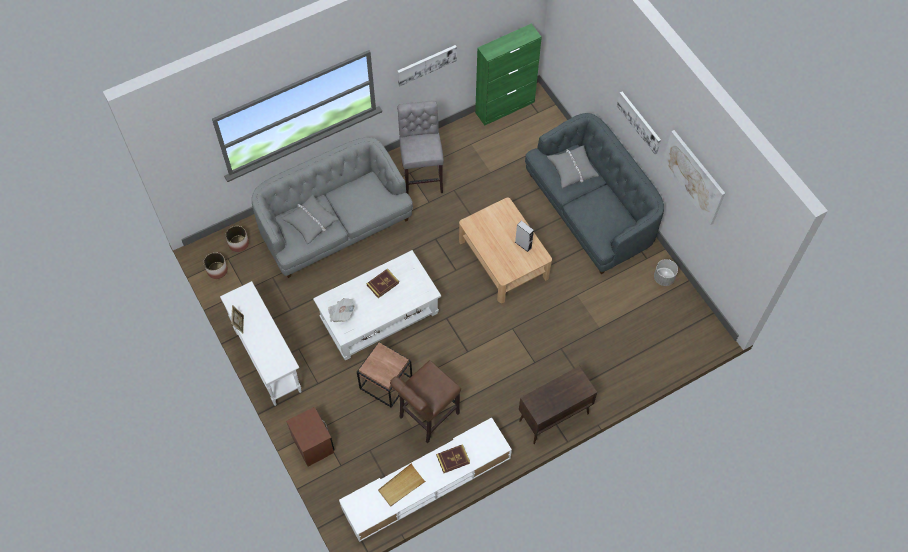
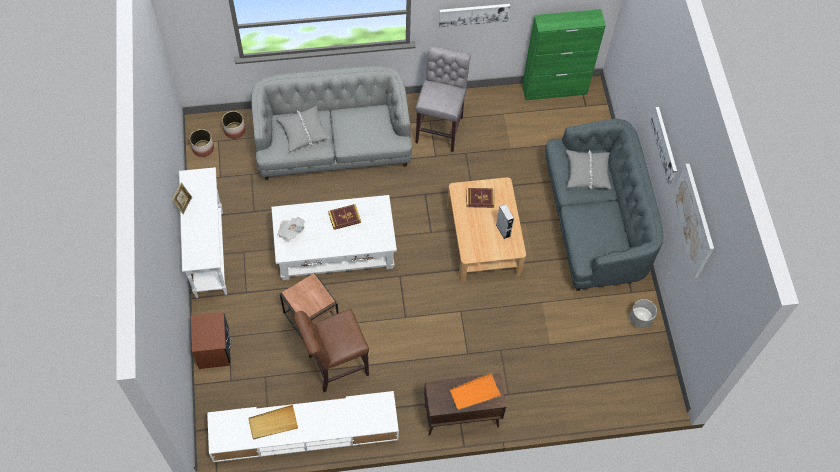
camera: 20 degrees right, 0 degrees up
book [436,444,470,473] -> book moved to [466,188,495,208]
none -> orange tray [450,373,502,410]

